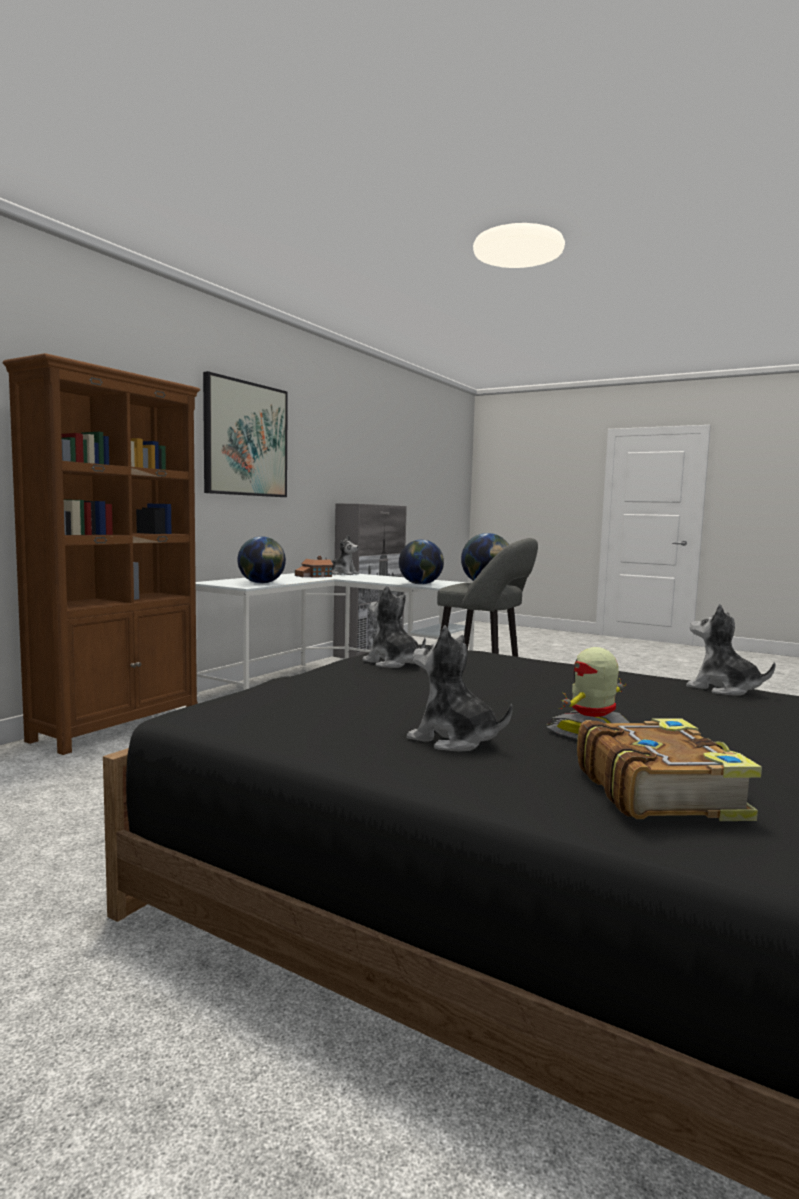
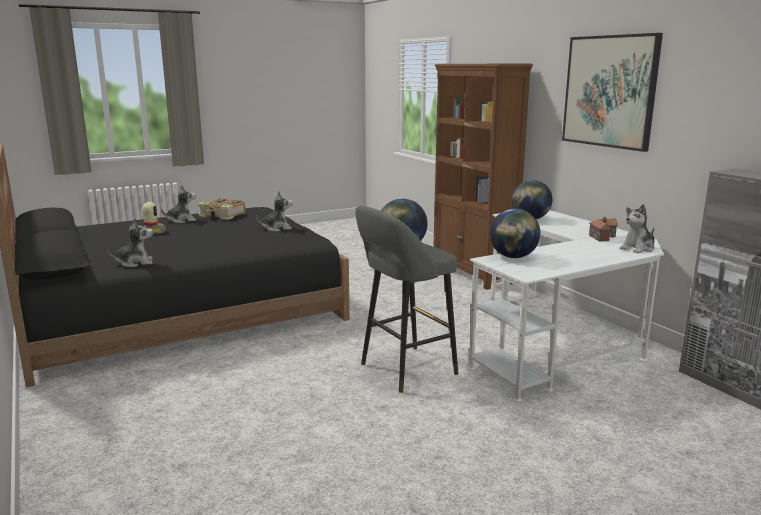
camera: 120 degrees right, 10 degrees up
book [577,719,762,821] -> book moved to [198,198,245,220]

